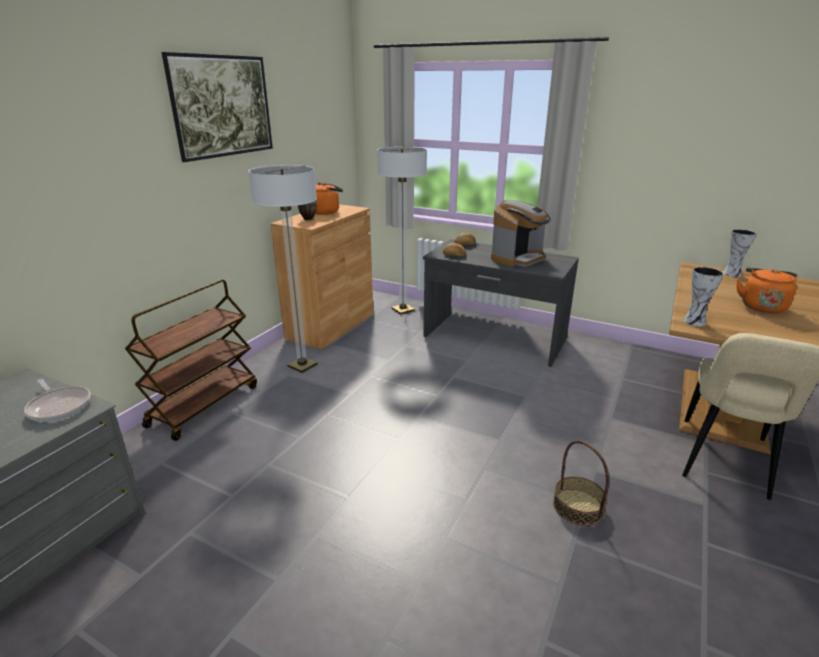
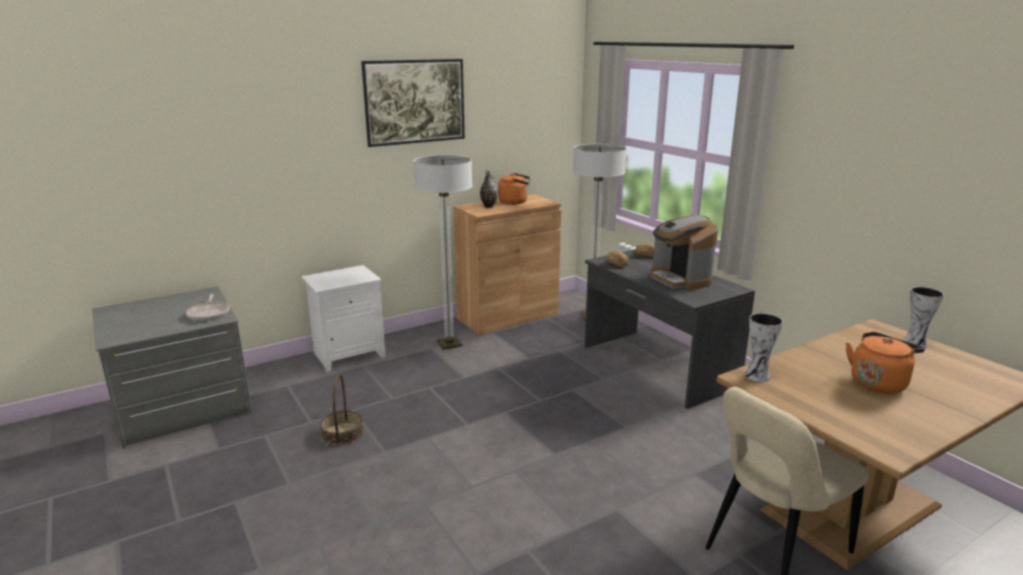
camera: 30 degrees right, 5 degrees down
brown cart [125,280,257,441] -> white nightstand [301,265,386,372]
coffee machine [491,200,551,267] -> coffee machine turned 75 degrees clockwise [650,215,718,290]
basket [553,440,609,526] -> basket moved to [320,374,364,446]

